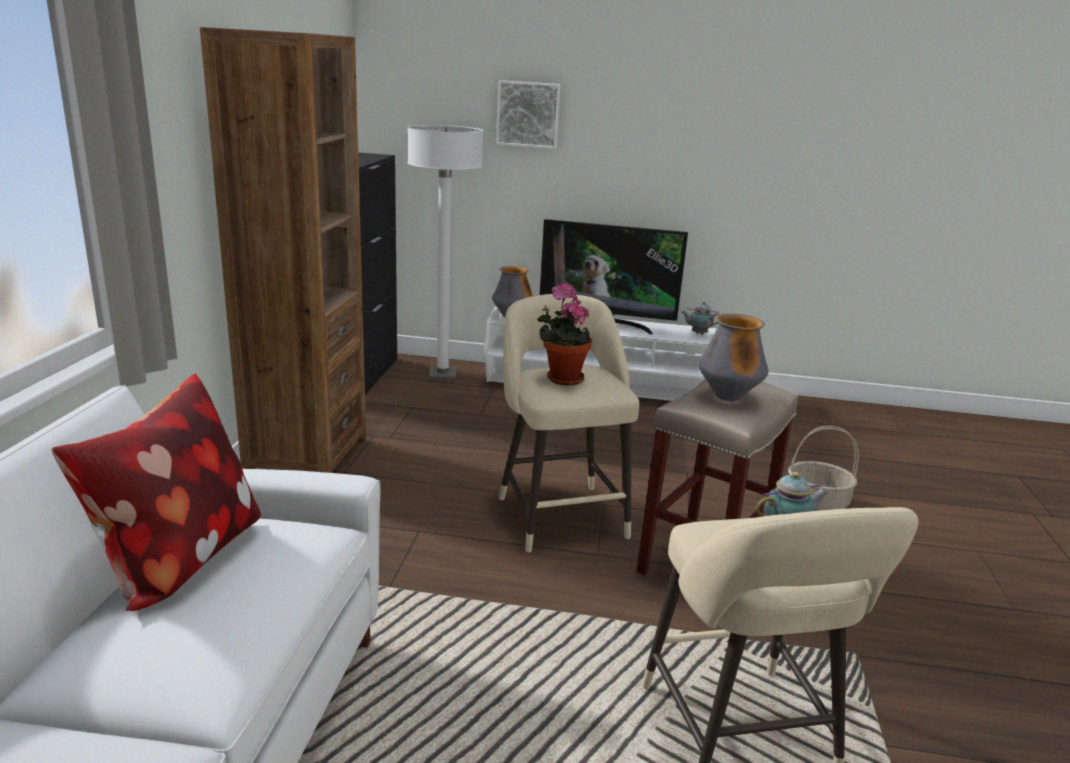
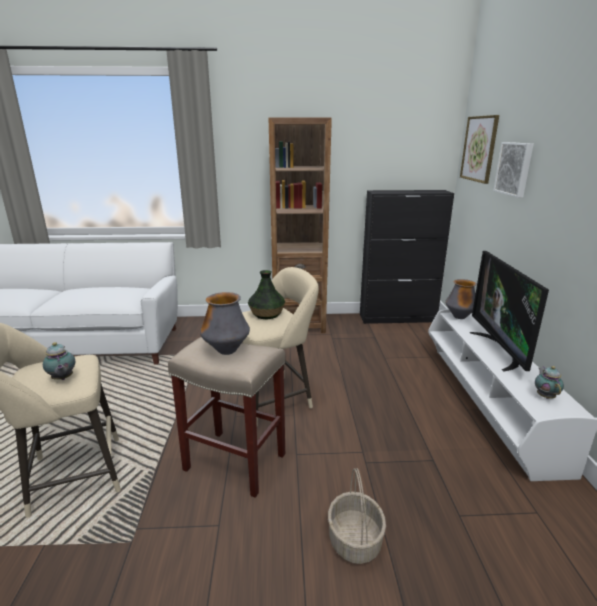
camera: 80 degrees right, 0 degrees up
pillow [51,374,261,611] -> none
white floor lamp [408,125,484,380] -> none
potted plant [537,282,592,386] -> vase [248,270,285,320]
none -> picture [460,115,499,184]

